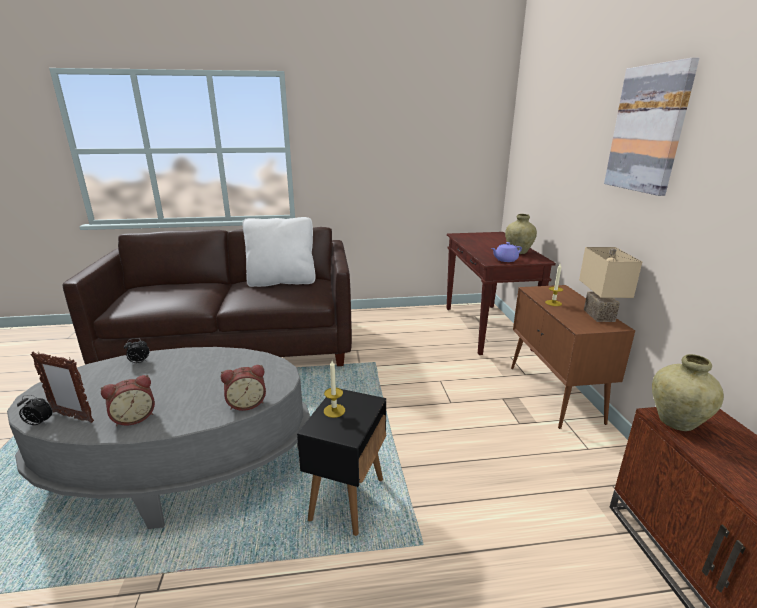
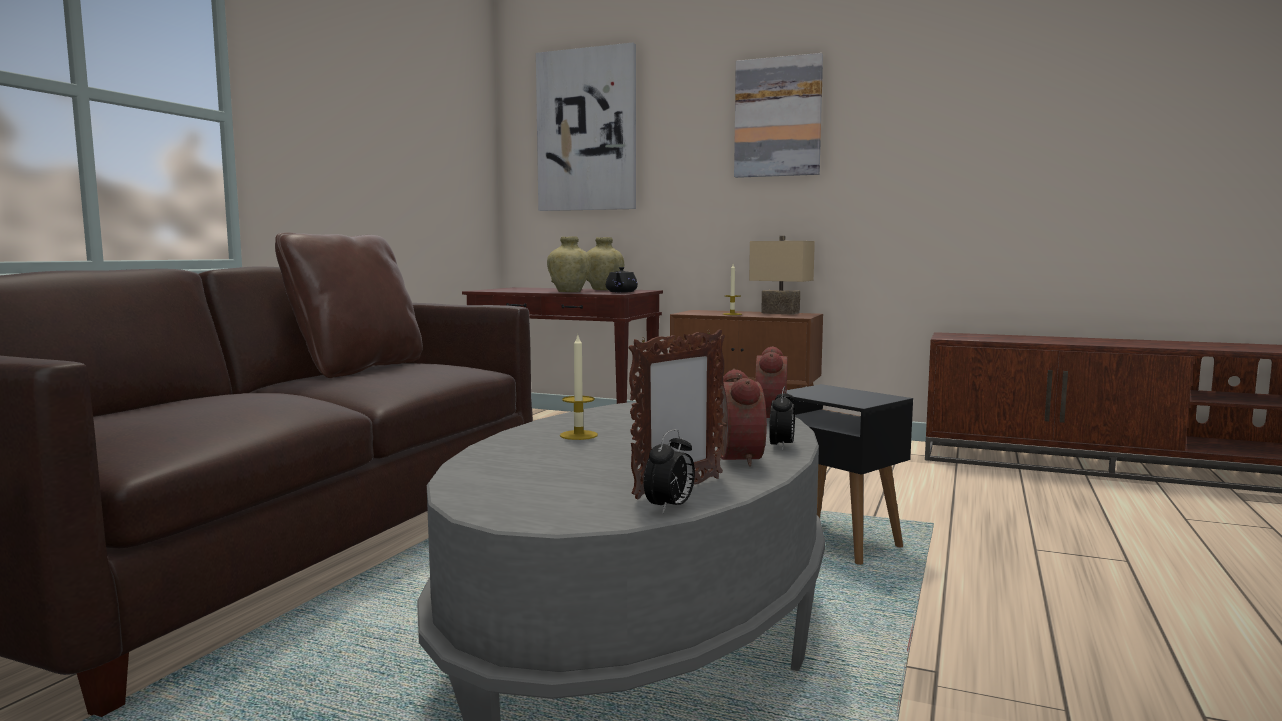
camera: 60 degrees left, 15 degrees down
alarm clock [124,338,150,363] -> alarm clock moved to [769,386,795,450]
white pillow [243,217,316,287] -> brown pillow [275,232,423,378]
candle [324,360,345,418] -> candle moved to [560,333,598,440]
purple teapot [491,242,522,262] -> black teapot [606,267,638,293]
beige vase [652,354,724,431] -> beige vase moved to [547,237,591,292]
none -> picture [536,42,636,211]

